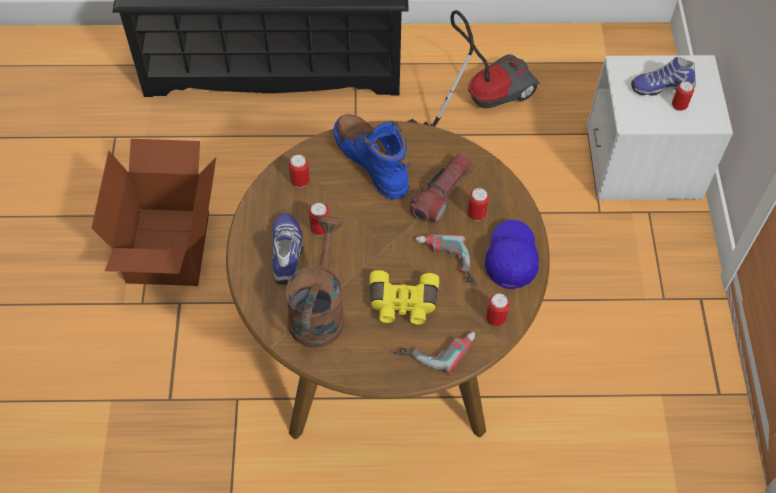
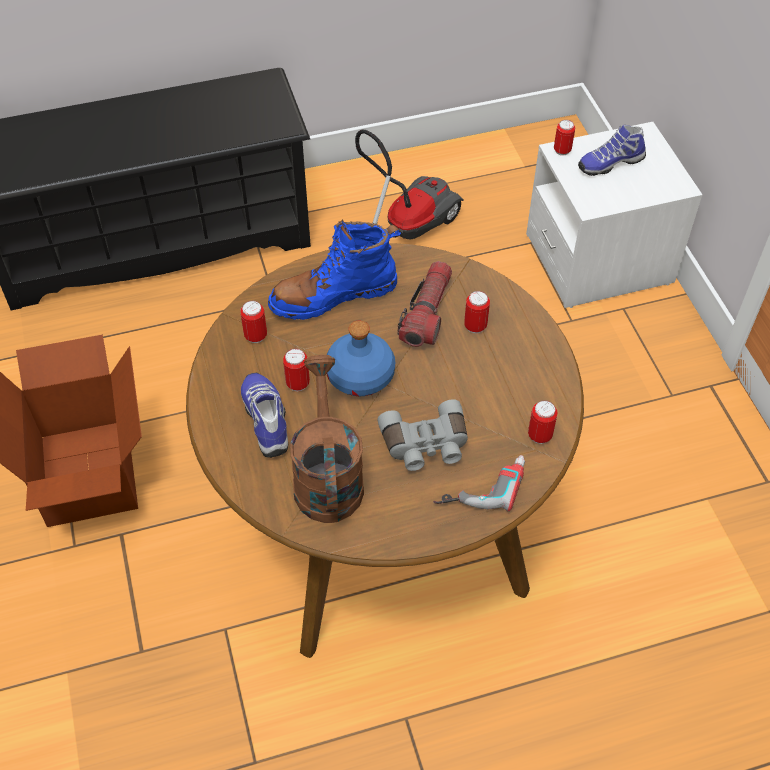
camera: 15 degrees left, 5 degrees down
blue boot [334,114,410,200] -> blue boot turned 60 degrees counterclockwise [268,220,401,320]
yellow binoculars [369,270,439,325] -> grey binoculars [377,399,468,471]
power drill [415,234,477,288] -> none
blue cap [485,220,539,289] -> none
can [672,81,694,111] -> can moved to [554,120,575,156]
none -> blue bottle [327,321,395,396]

